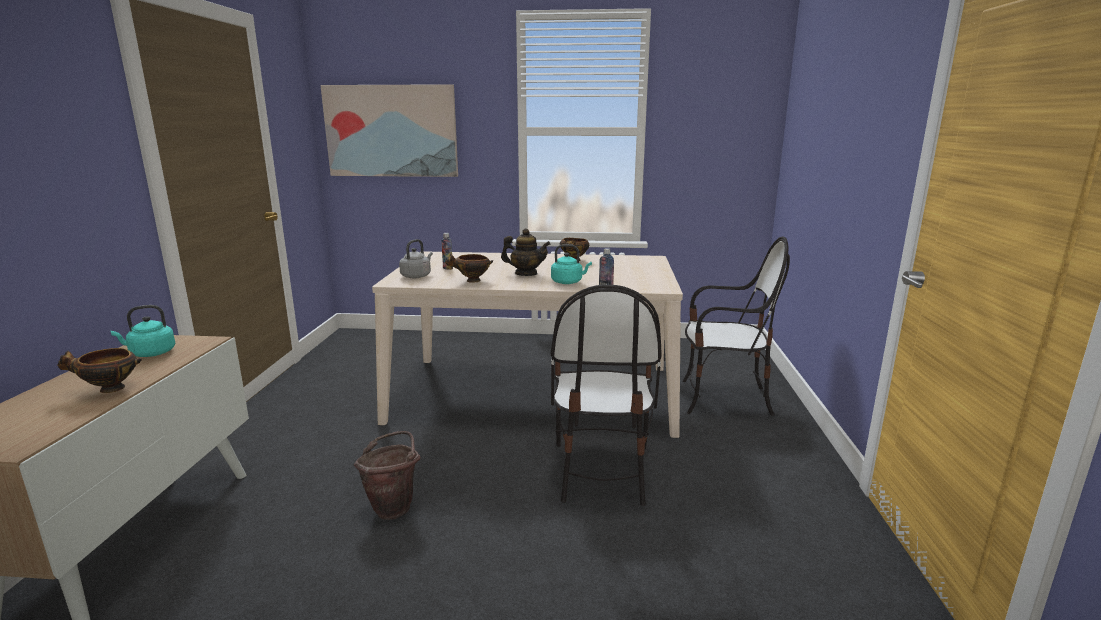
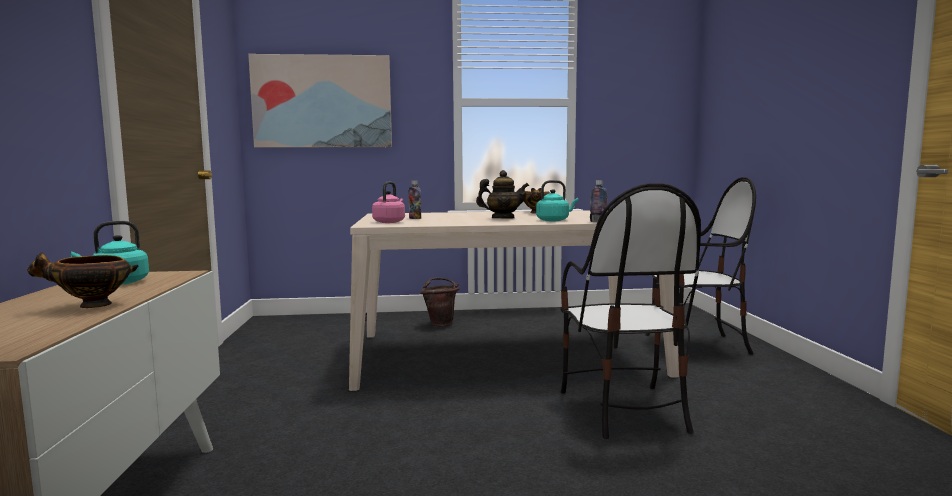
camera: 10 degrees left, 10 degrees down
brown bucket [354,431,421,520] -> brown bucket moved to [420,278,459,327]
grey kettle [399,239,433,278] -> pink kettle [372,181,405,223]
bowl [446,253,493,283] -> none

